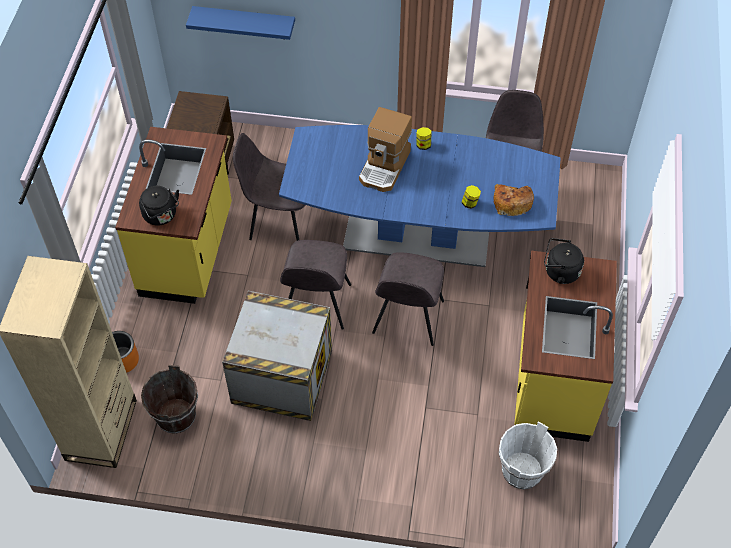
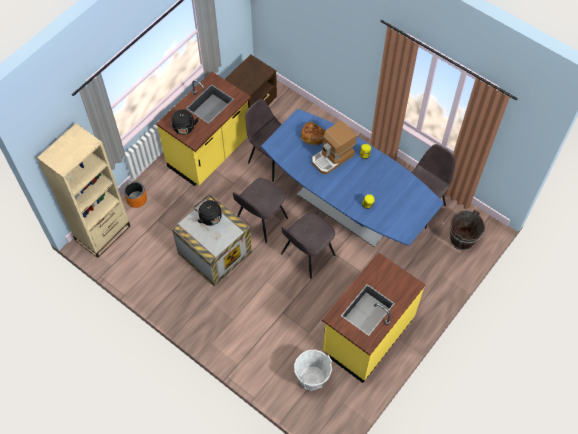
camera: 30 degrees right, 5 degrees up
brown bucket [141,365,198,434] -> brown bucket moved to [450,209,485,250]
blue shelf [186,6,295,40] -> none
bread [493,184,534,216] -> bread moved to [300,121,326,145]
black kettle [544,238,584,284] -> black kettle moved to [194,195,222,226]

